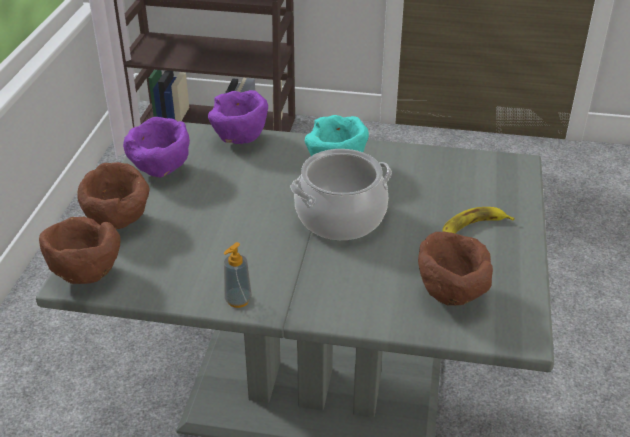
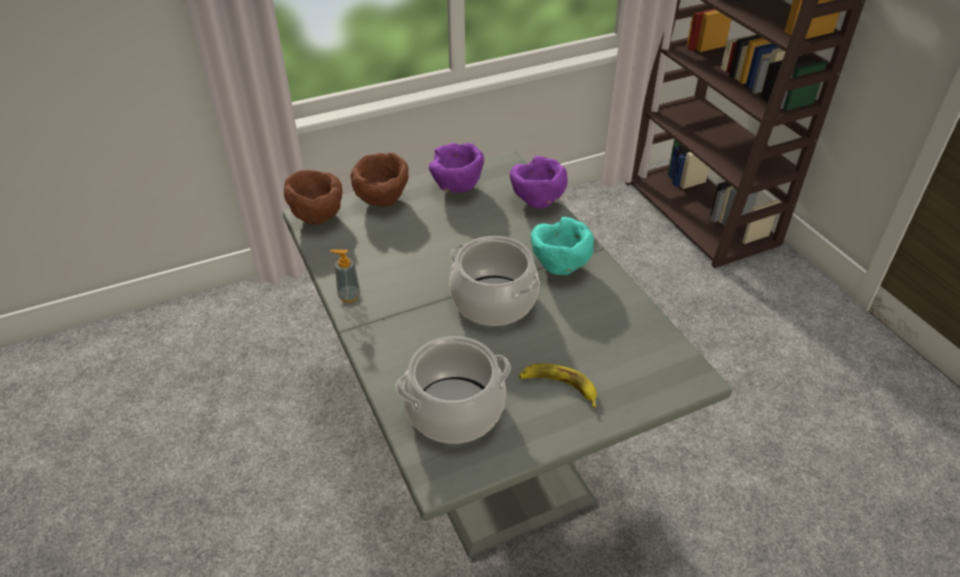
camera: 55 degrees right, 5 degrees up
brown bowl [418,232,493,306] -> cooking pot [395,336,511,443]

